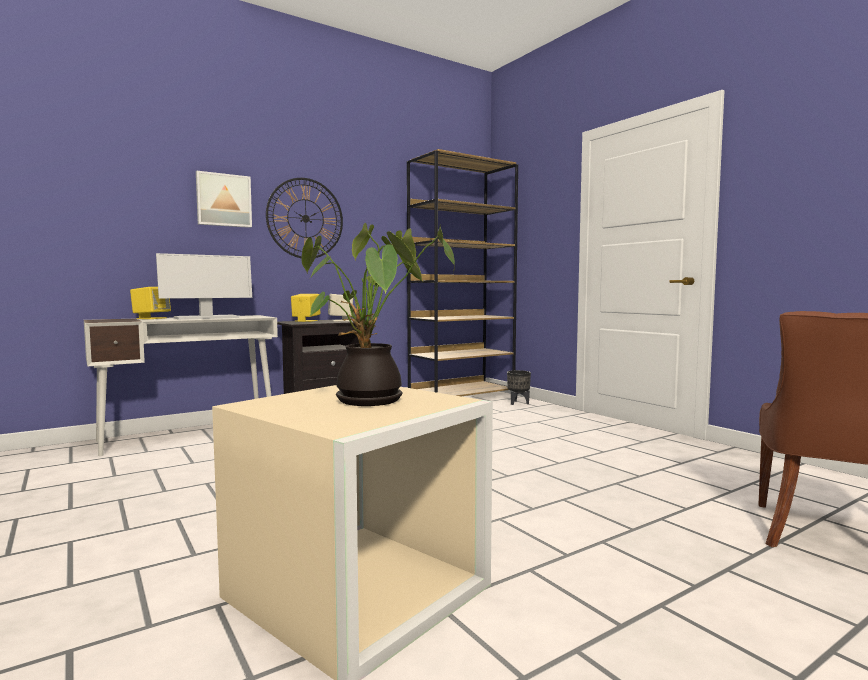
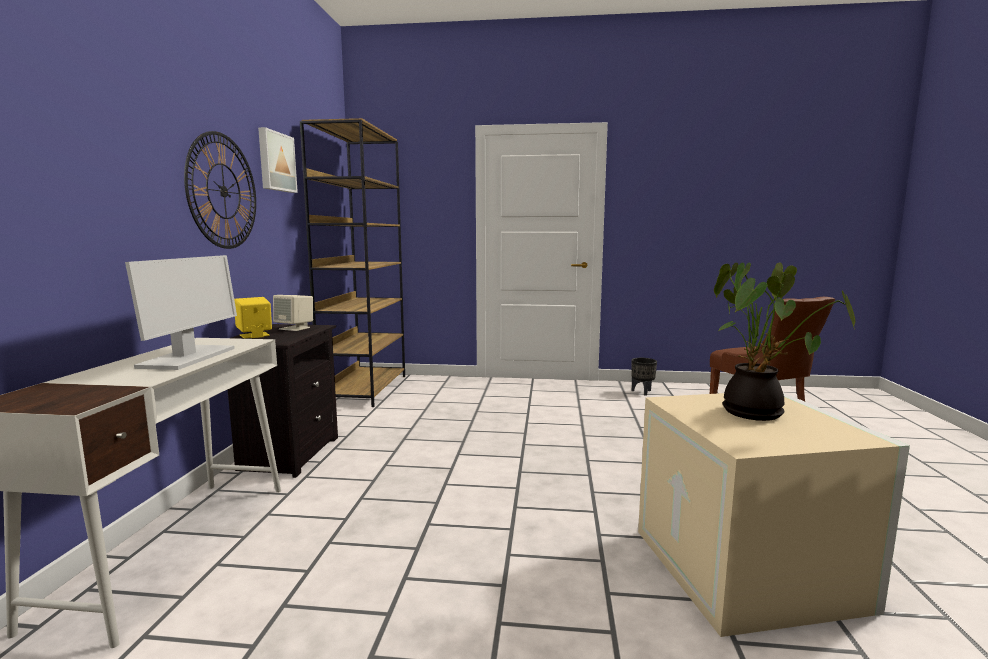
camera: 50 degrees left, 5 degrees up
yellow speaker [130,287,171,319] -> none
picture [196,171,252,228] -> picture moved to [258,127,298,193]
black planter [507,370,531,405] -> black planter moved to [632,358,657,396]

